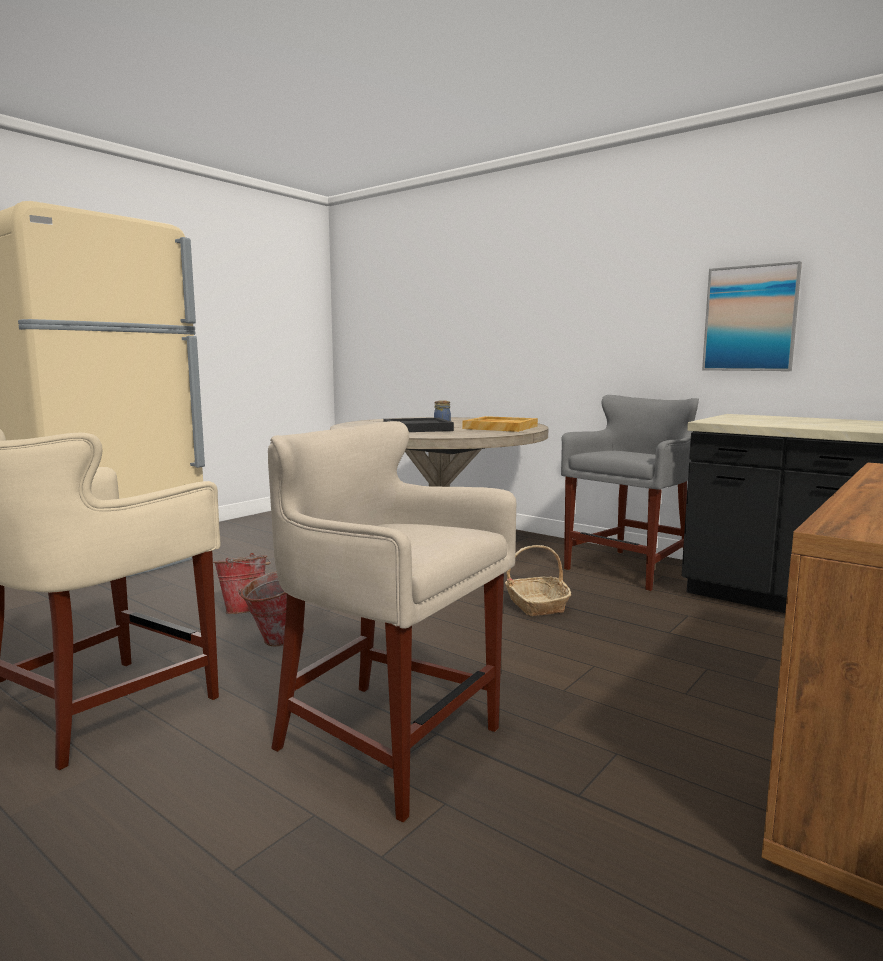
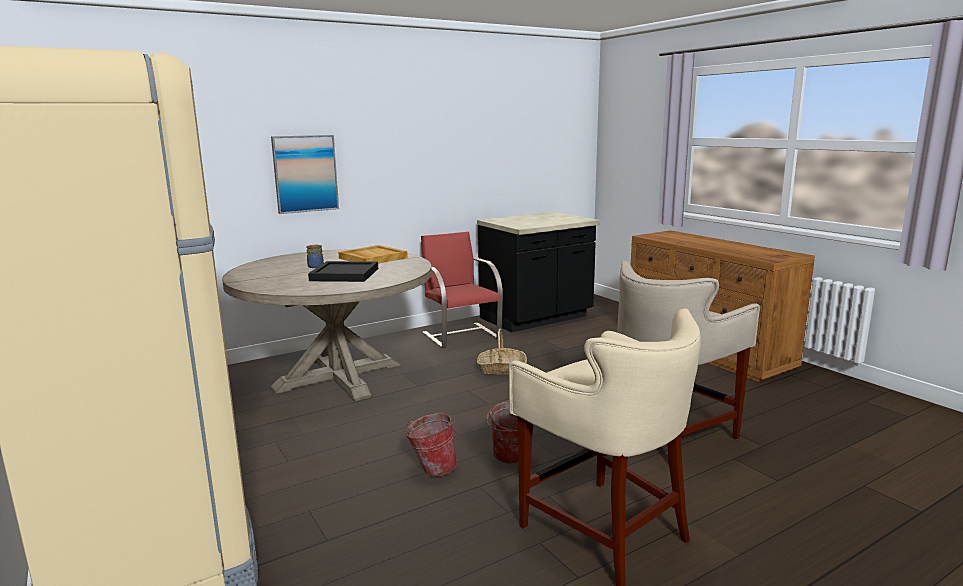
camera: 70 degrees left, 5 degrees up
grey stool [561,395,699,591] -> red chair [421,231,503,348]
picture [702,261,802,371] -> picture moved to [271,135,339,214]

